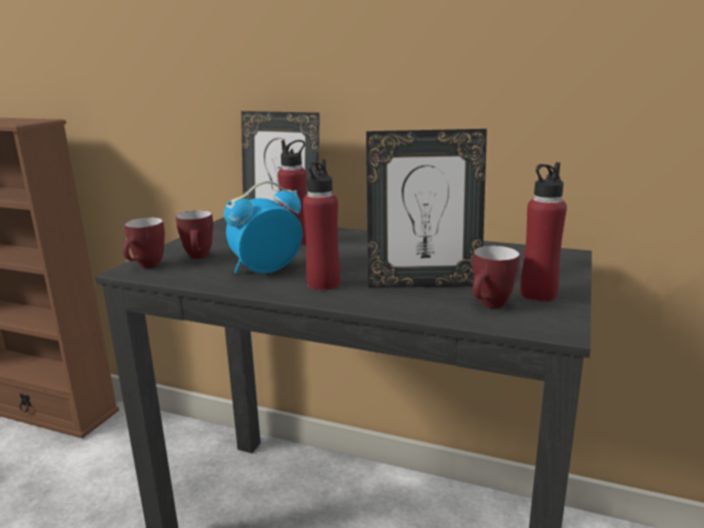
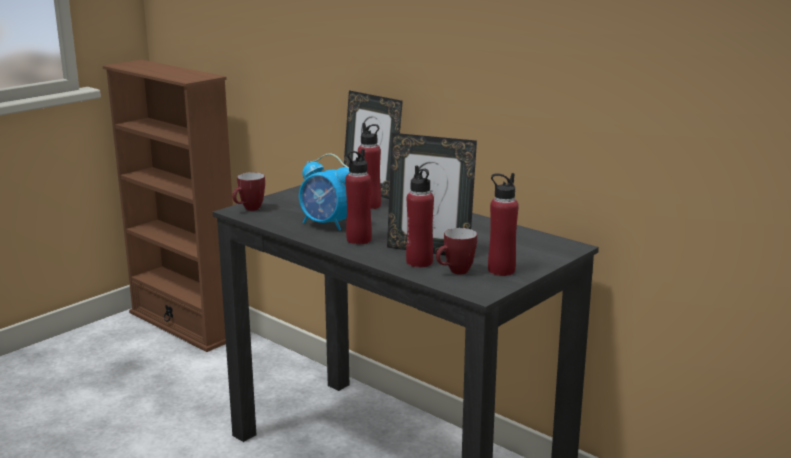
camera: 20 degrees right, 0 degrees up
mug [176,210,213,259] -> none
alarm clock [224,181,302,274] -> alarm clock turned 135 degrees counterclockwise [299,153,349,231]
none -> red bottle [406,165,434,268]

